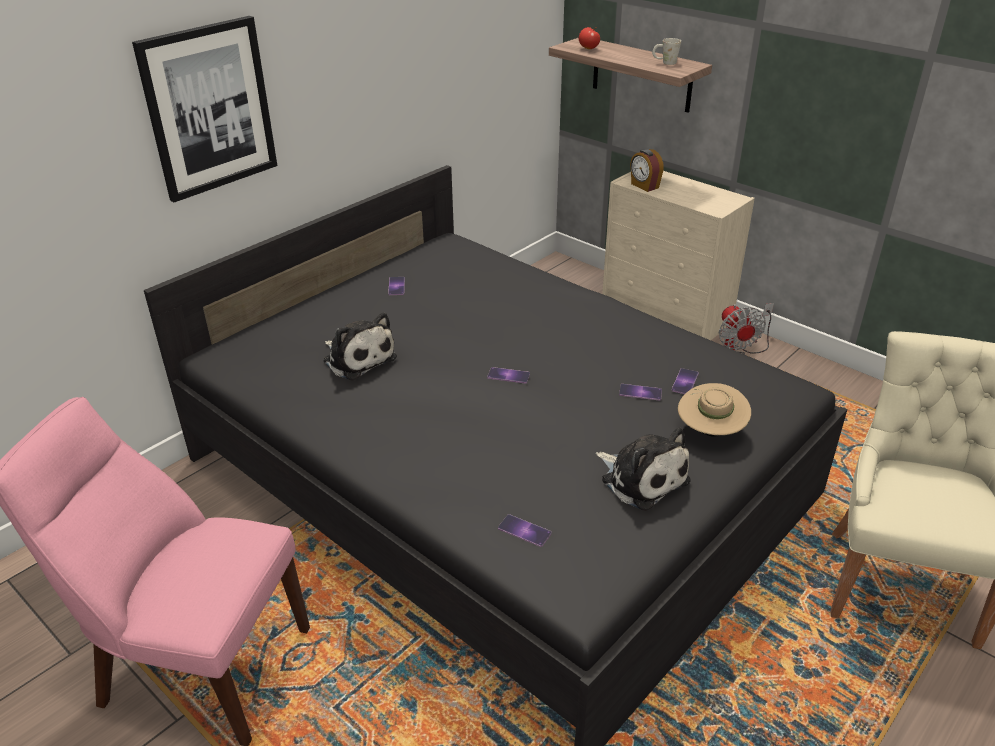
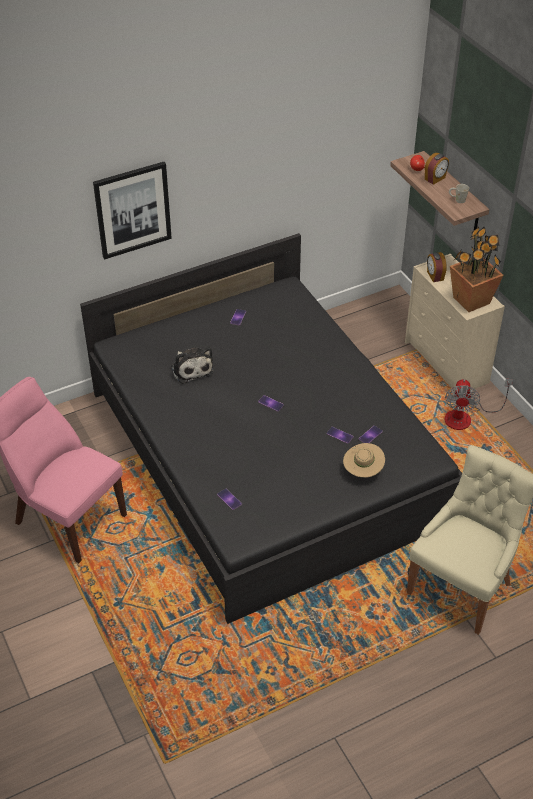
camera: 20 degrees right, 10 degrees up
plush toy [596,427,691,511] -> none
none -> alarm clock [425,153,449,185]
none -> potted plant [450,227,504,312]

